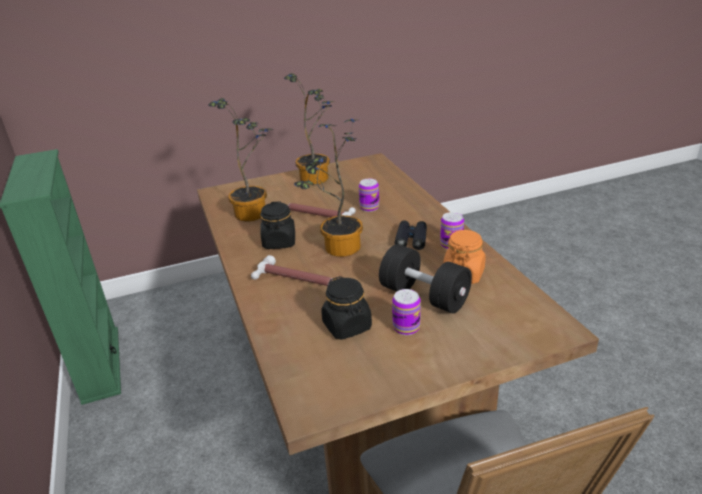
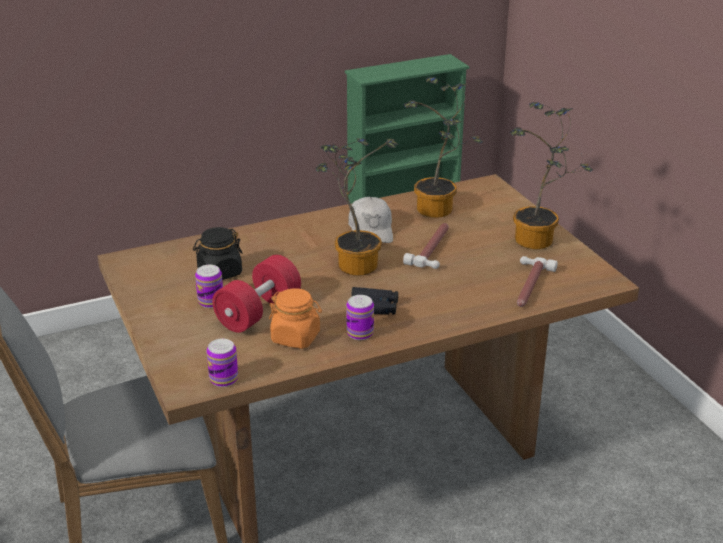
camera: 85 degrees right, 0 degrees up
hammer [251,255,332,286] -> hammer moved to [517,256,558,307]
black jar [260,201,295,249] -> white cap [348,197,393,243]
can [359,179,379,212] -> can moved to [207,339,238,387]
black dumbbell [379,244,472,313] -> red dumbbell [212,255,301,333]

